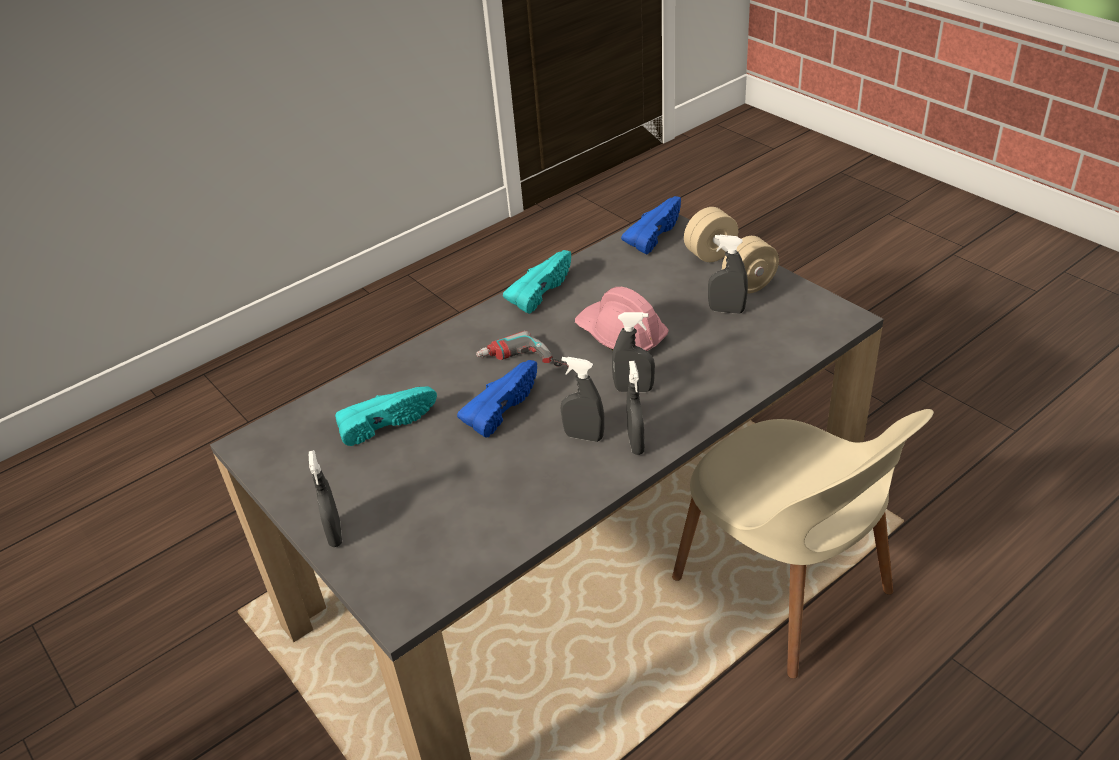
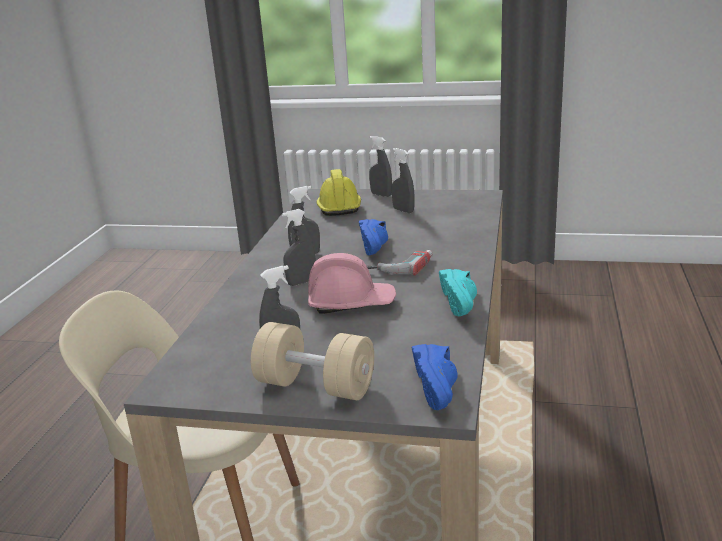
camera: 140 degrees right, 15 degrees down
turquoise shoe [335,386,437,446] -> none
grey spray bottle [627,361,645,455] -> grey spray bottle moved to [392,148,415,213]
none -> yellow hard hat [317,169,361,216]

